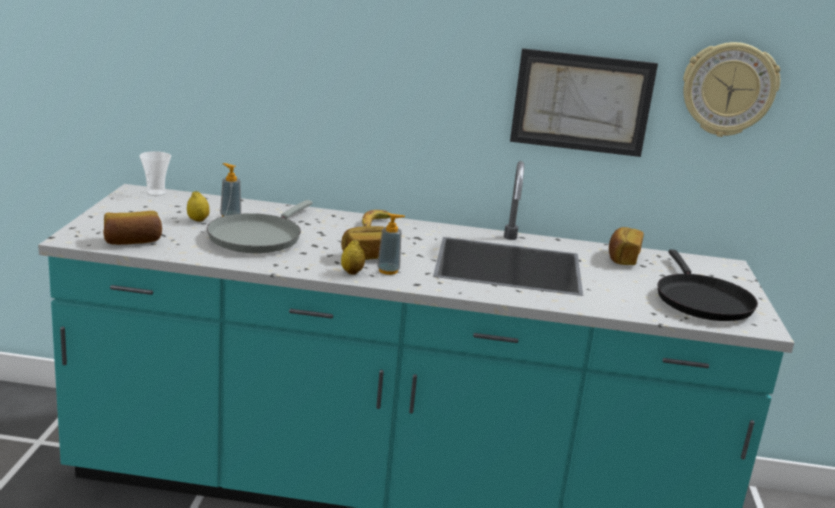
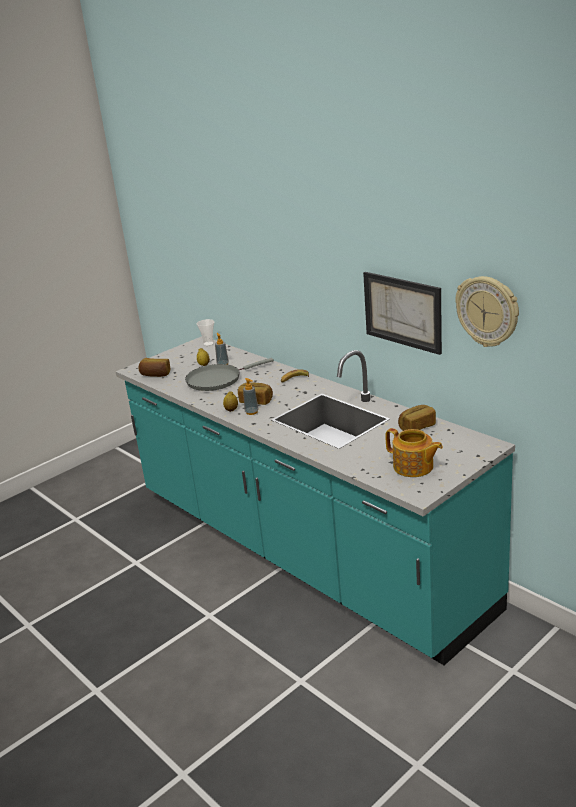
camera: 45 degrees right, 5 degrees up
black frying pan [657,250,758,321] -> teapot [386,428,443,477]

